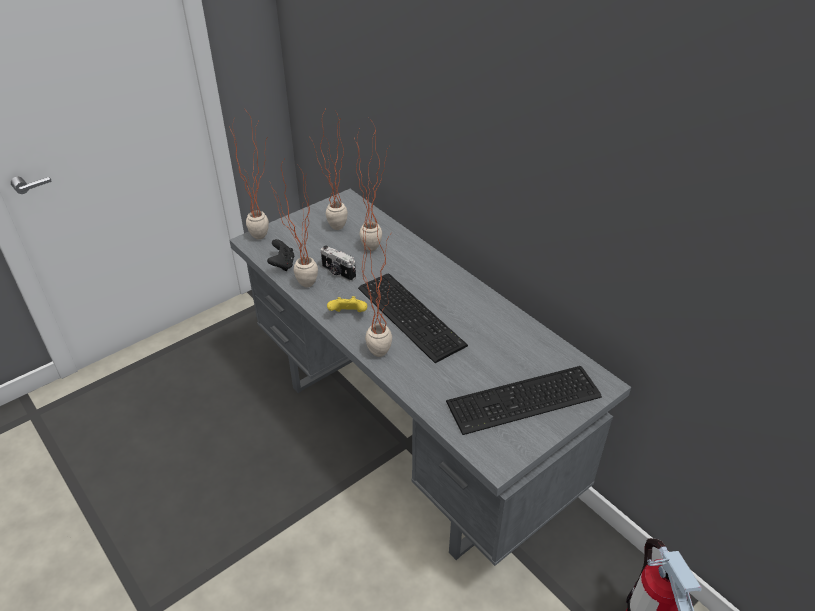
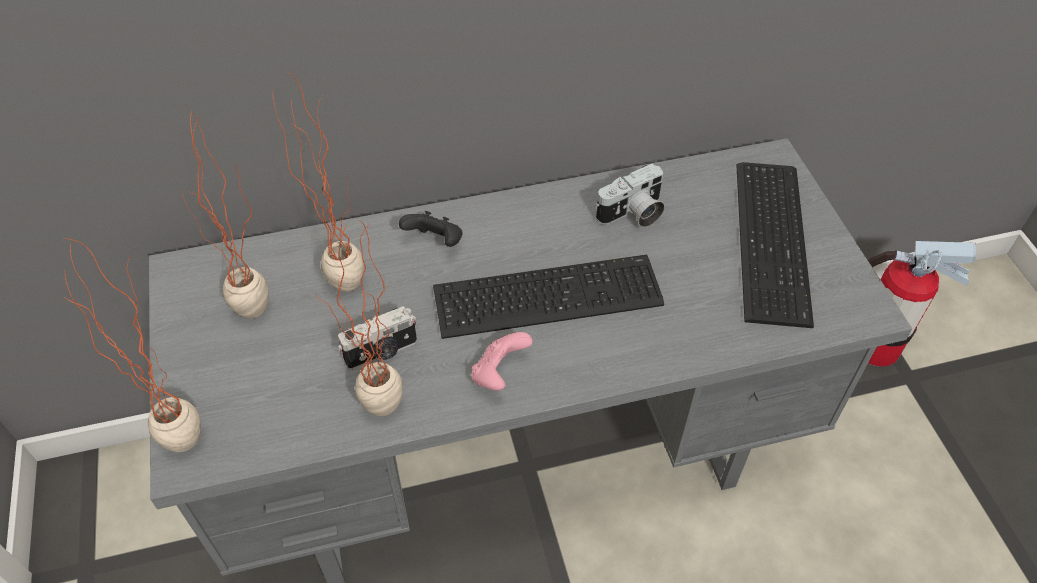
camera: 65 degrees left, 10 degrees up
black game controller [267,239,295,271] -> black game controller moved to [399,211,462,247]
yellow game controller [327,296,367,312] -> pink game controller [471,332,533,391]
potted plant [362,216,392,357] -> none
none -> camera [596,163,665,227]

